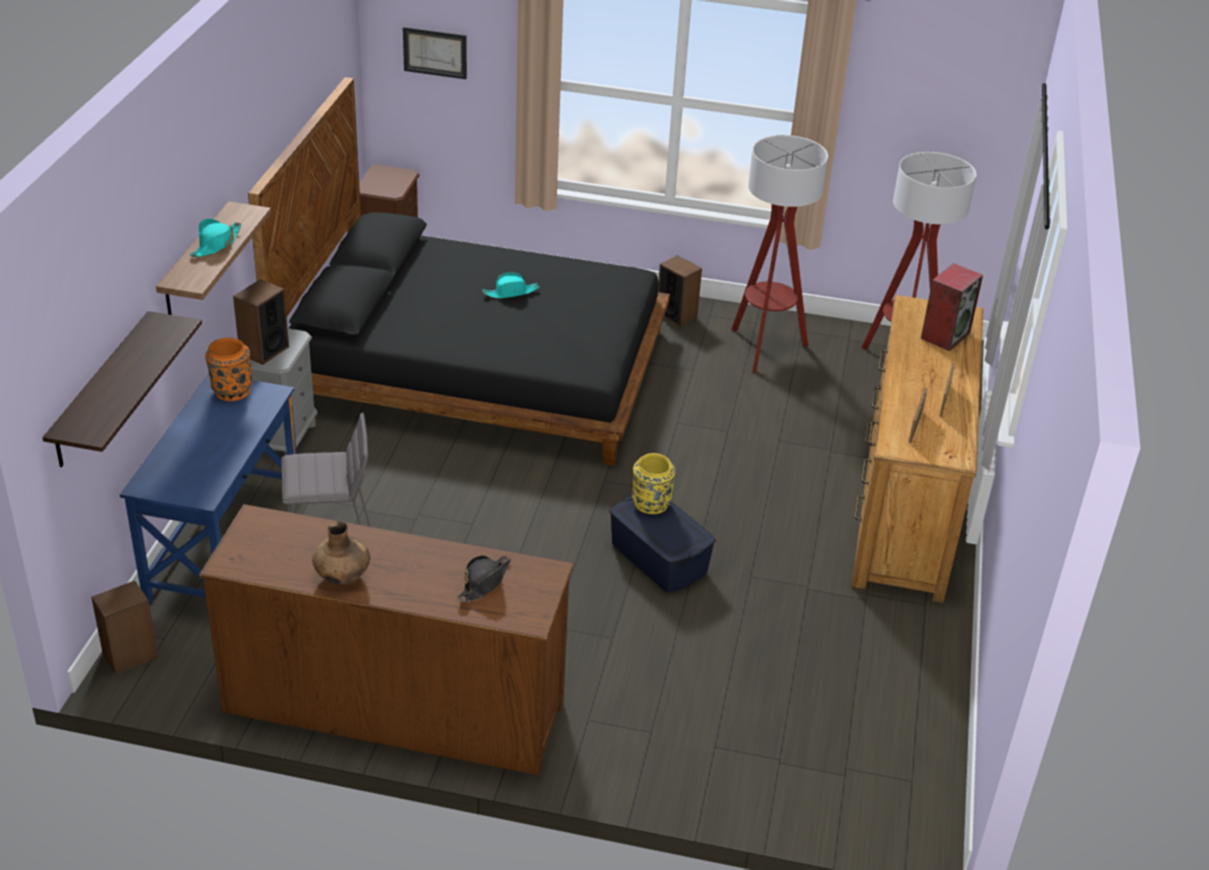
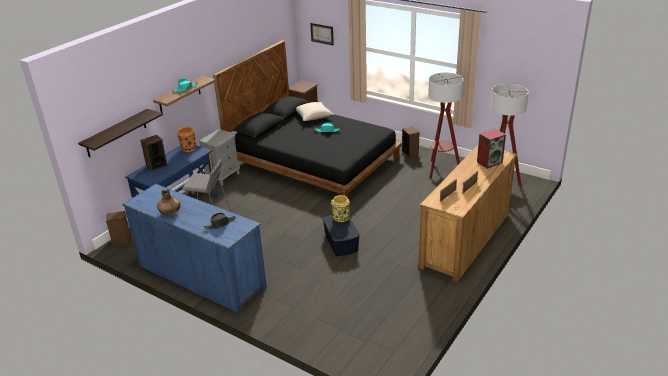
camera: 25 degrees right, 5 degrees down
brown dresser [199,504,573,775] -> blue dresser [122,184,267,313]
speaker [233,279,289,365] -> speaker moved to [140,135,167,171]
none -> beige pillow [296,102,334,121]

